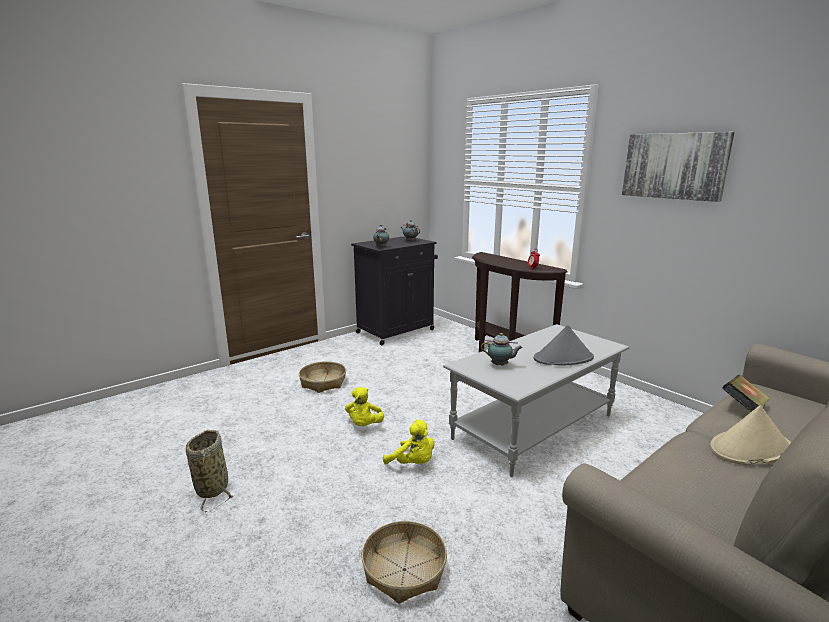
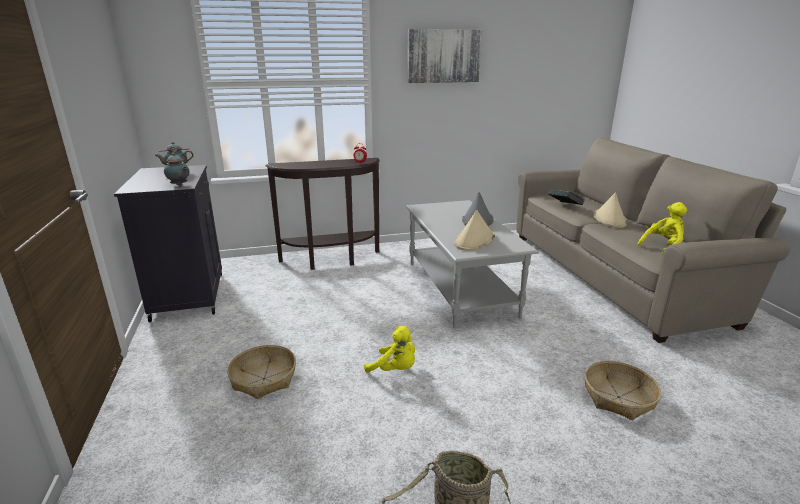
camera: 65 degrees left, 5 degrees up
yellow plush toy [383,420,434,464] -> yellow plush toy moved to [638,202,687,255]
teapot [481,333,523,366] -> beige hat [454,210,495,251]

